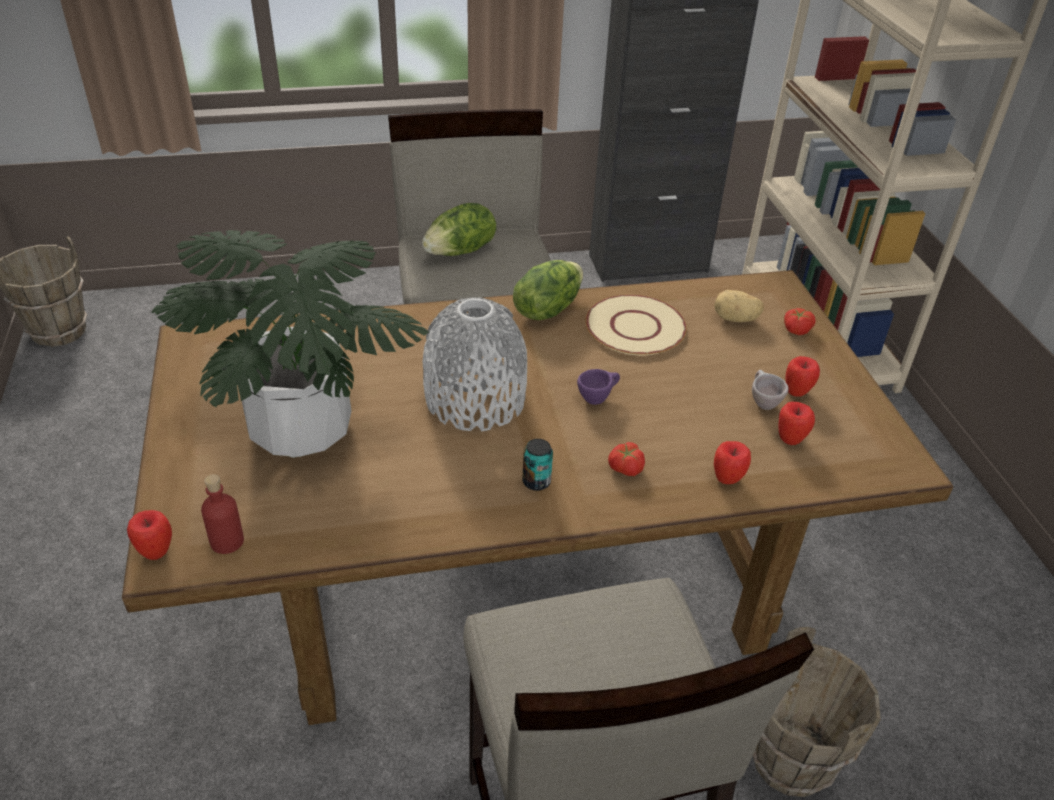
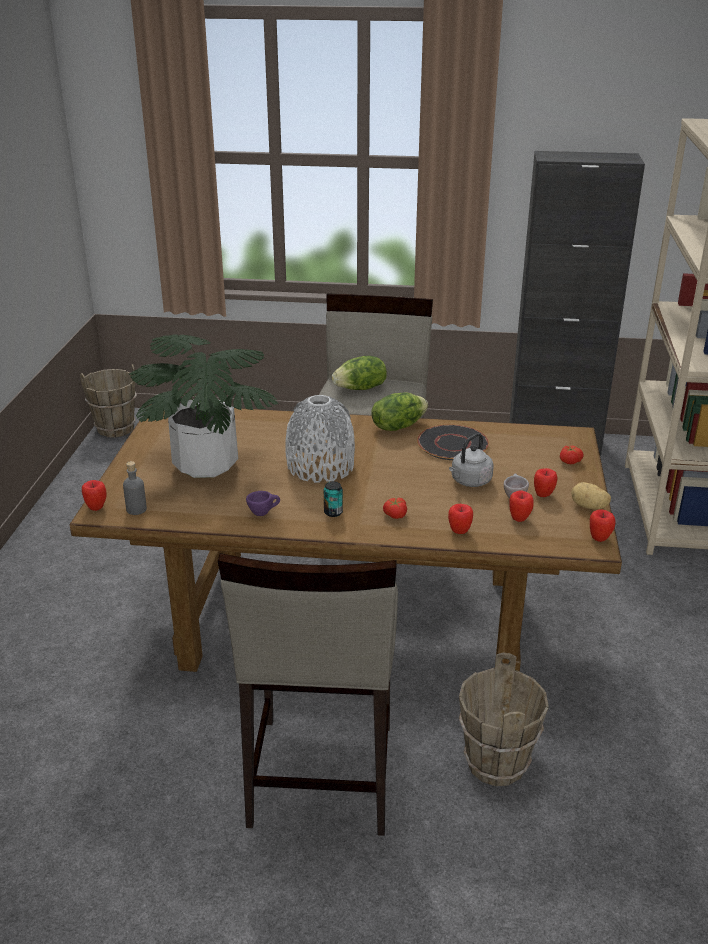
camera: 20 degrees right, 10 degrees down
red bottle [201,474,244,554] -> grey bottle [123,461,147,515]
purple cup [577,369,620,405] -> purple cup moved to [246,491,280,516]
beige plate [586,294,687,355] -> black plate [417,424,489,460]
potato [714,290,764,322] -> potato moved to [571,482,611,509]
none -> grey kettle [449,433,494,487]
none -> apple [590,509,615,542]

